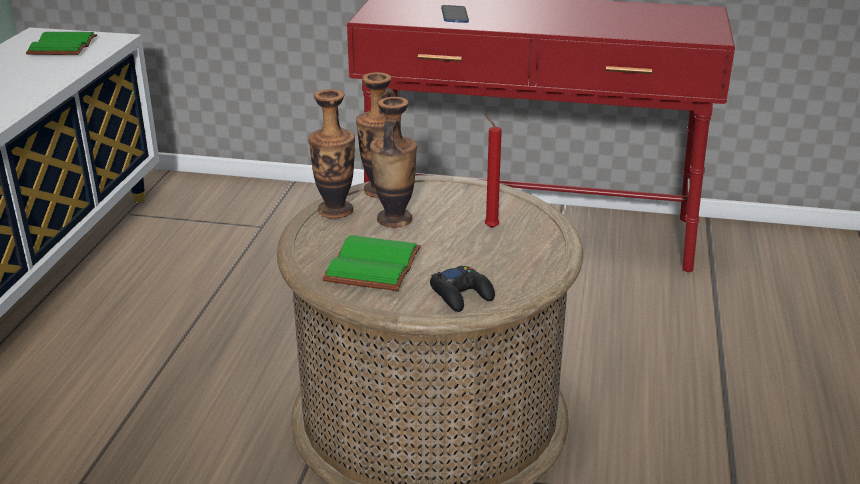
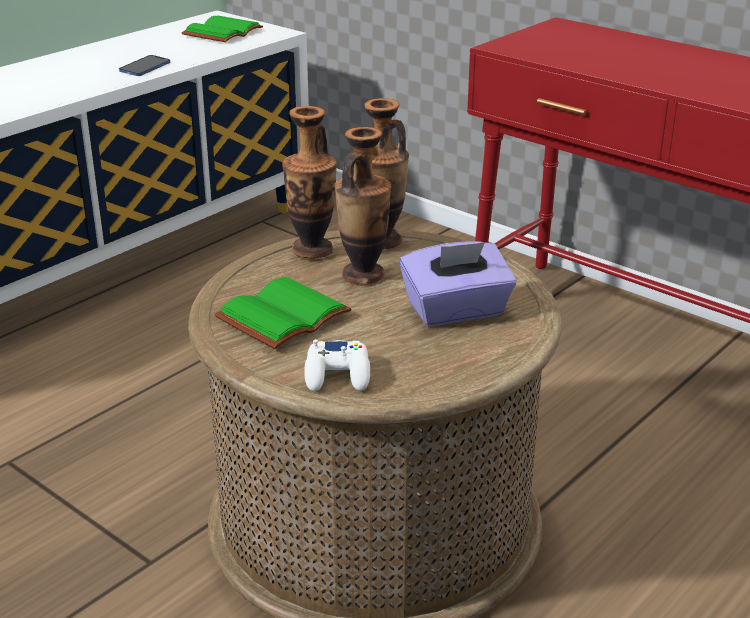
camera: 30 degrees right, 0 degrees up
black game controller [430,265,495,312] -> white game controller [304,339,370,391]
phone [441,5,469,23] -> phone moved to [119,55,170,76]
red candle [484,114,502,228] -> purple tissue box [400,241,516,326]

